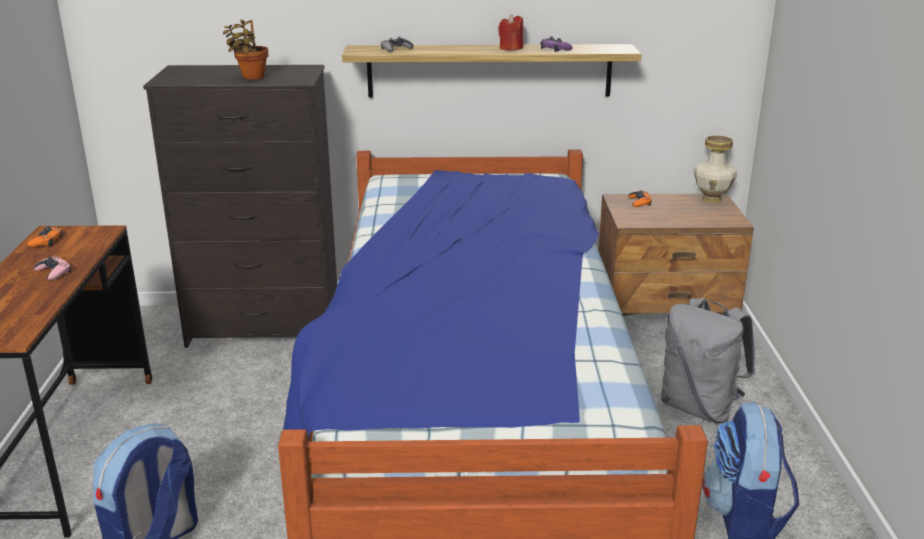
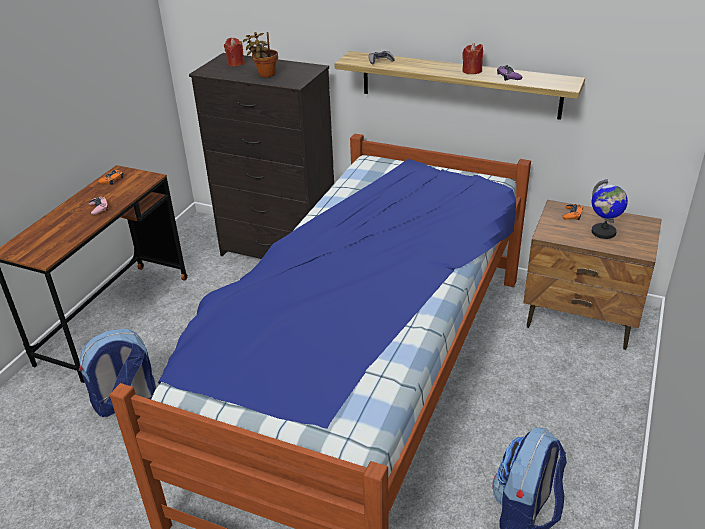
camera: 25 degrees right, 10 degrees up
grey backpack [661,298,755,423] -> none
vase [694,135,737,203] -> none
none -> red candle [224,38,245,67]
none -> globe [592,179,628,239]

